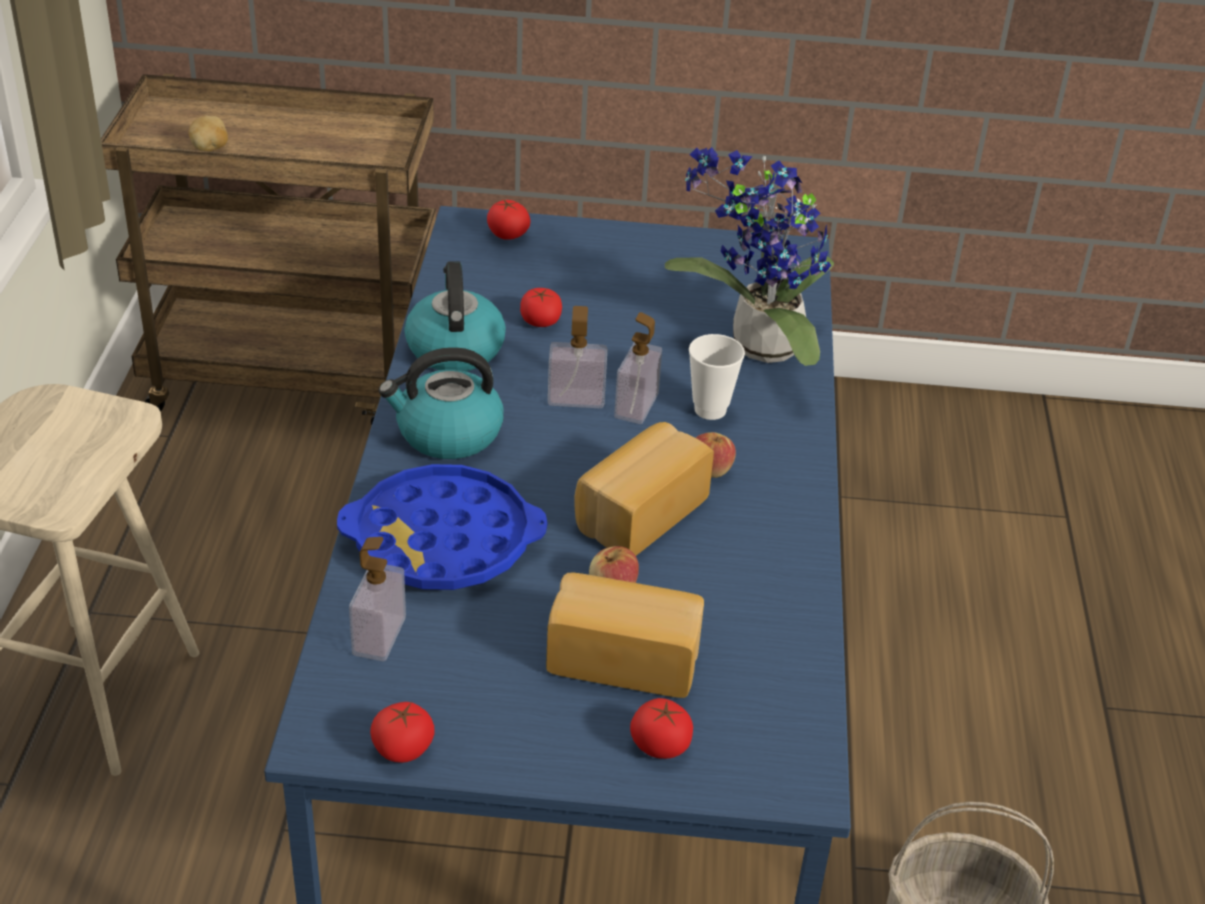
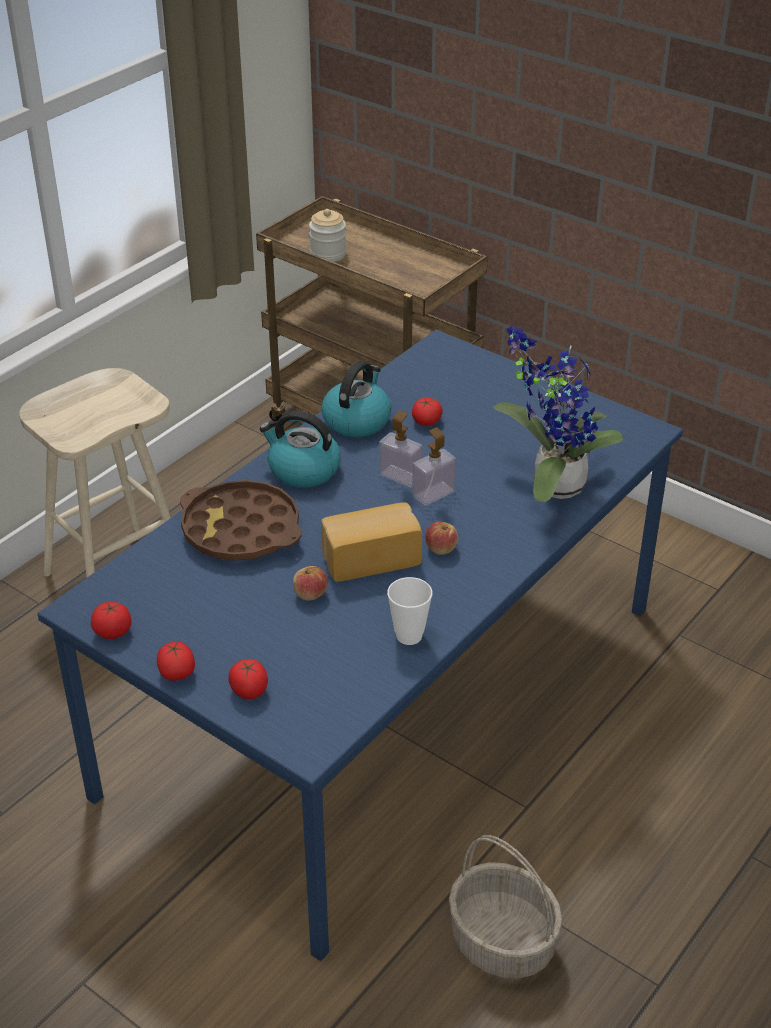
camera: 35 degrees right, 0 degrees up
potato [189,115,228,151] -> jar [309,209,346,262]
blue tray [337,464,547,590] -> brown tray [180,480,302,561]
soap dispenser [349,537,406,661] -> none
tomato [487,200,530,240] -> tomato moved to [157,641,195,680]
bread [546,572,704,698] -> none
cup [689,334,745,420] -> cup moved to [387,577,433,645]

